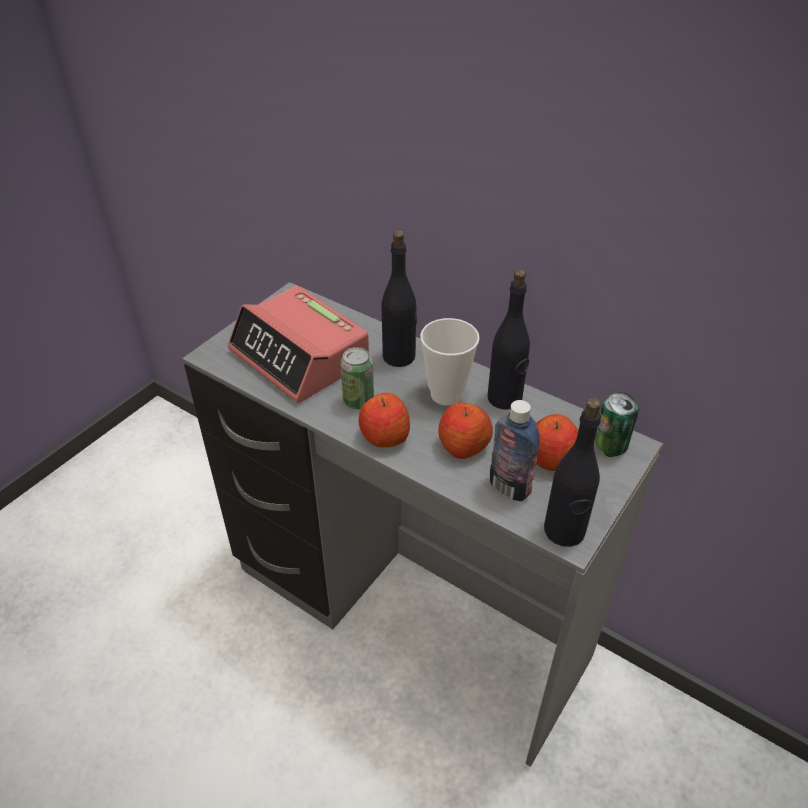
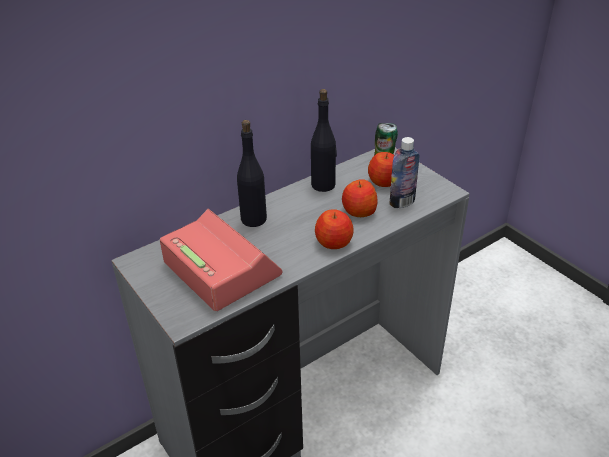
camera: 70 degrees left, 5 degrees down
alarm clock [228,286,369,403] -> alarm clock turned 105 degrees counterclockwise [160,209,283,311]
can [340,347,374,409] -> none
cup [420,318,480,406] -> none
black bottle [544,397,601,547] -> none

